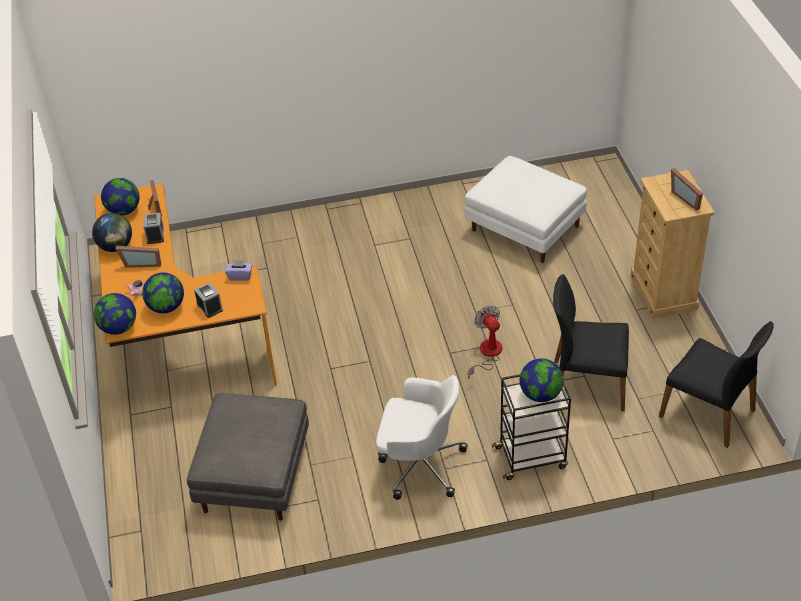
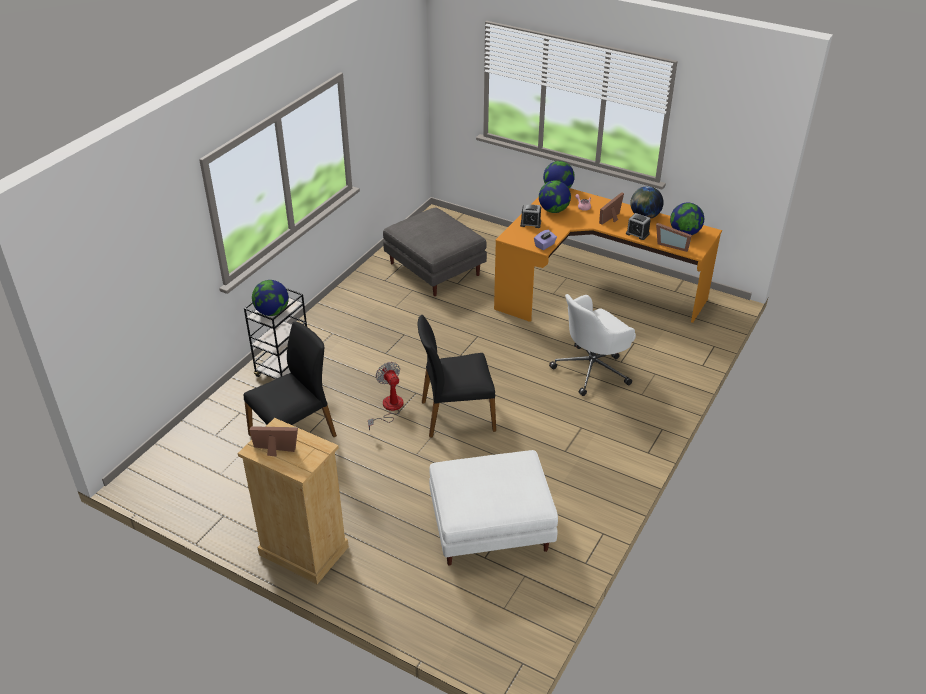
camera: 130 degrees right, 5 degrees down
white office chair [376,375,468,500] -> white office chair moved to [549,294,636,396]
fan [468,305,502,379] -> fan turned 135 degrees counterclockwise [368,362,404,430]
black chair [659,321,774,448] -> black chair moved to [417,315,496,438]

